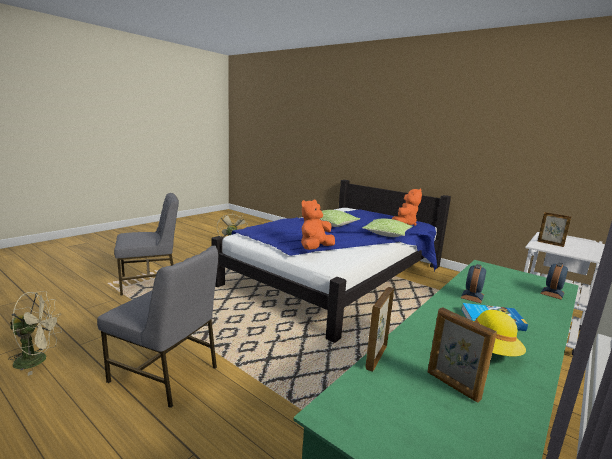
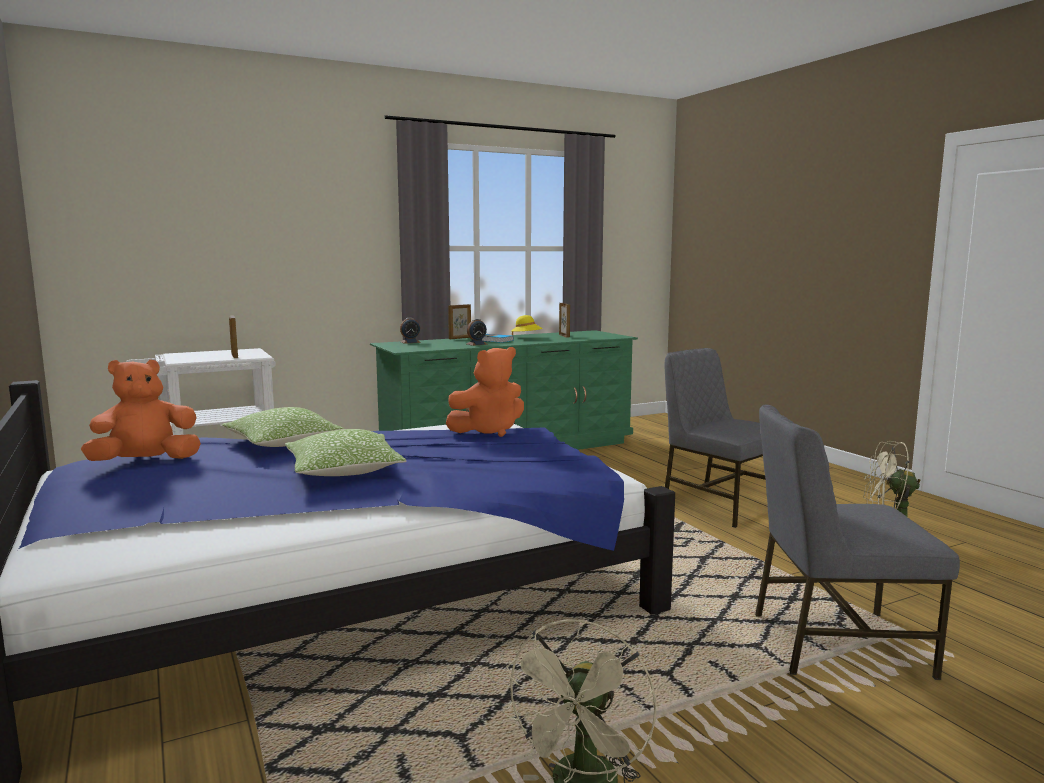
camera: 155 degrees left, 5 degrees down
picture frame [366,287,394,372] -> picture frame moved to [448,304,471,339]

